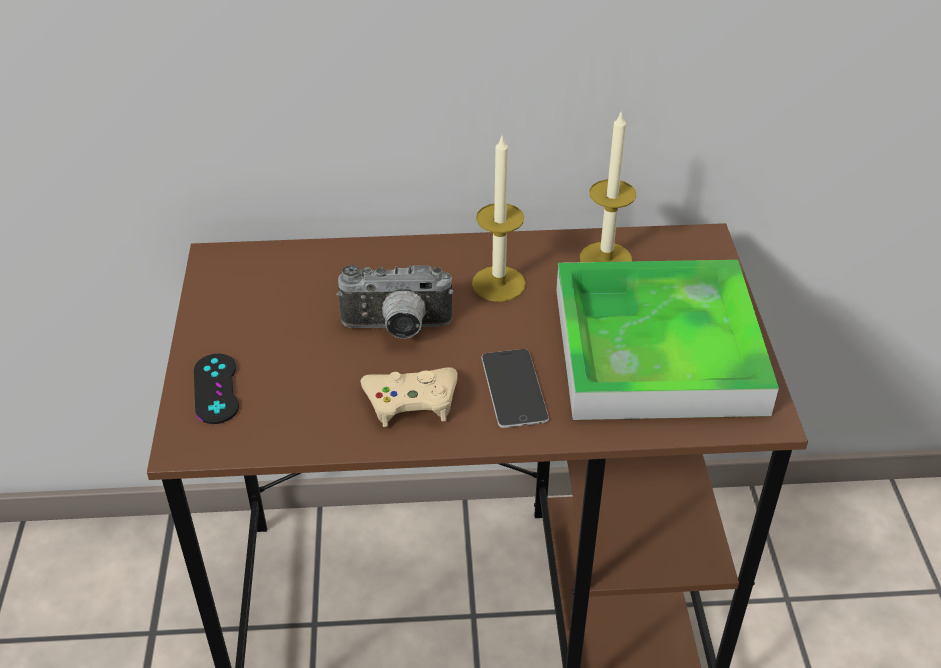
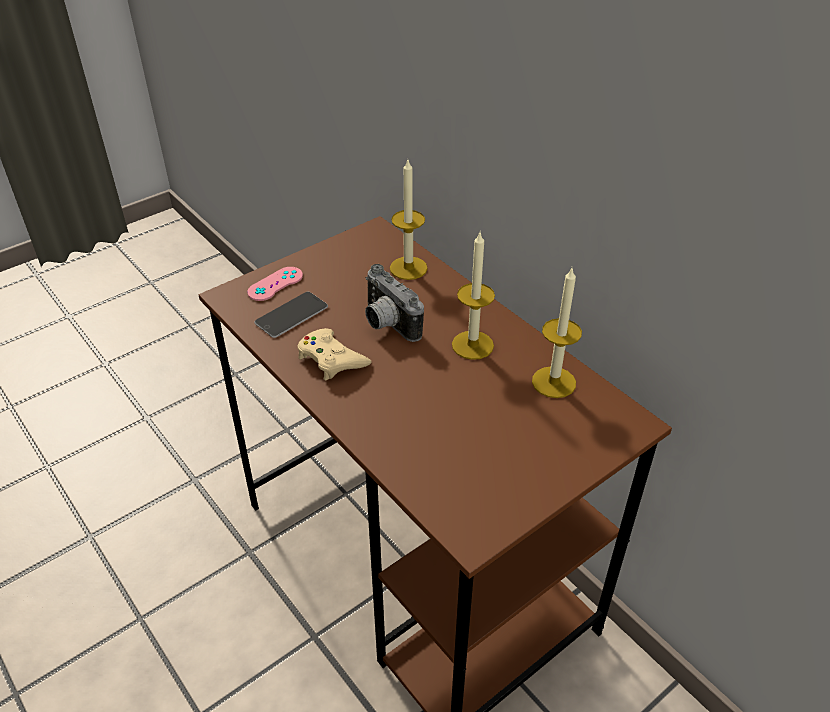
camera: 55 degrees right, 0 degrees up
black game controller [194,354,239,424] -> pink game controller [247,267,303,301]
phone [482,349,549,428] -> phone moved to [254,292,328,338]
tray [556,260,779,420] -> none
none -> candle [390,160,428,280]

